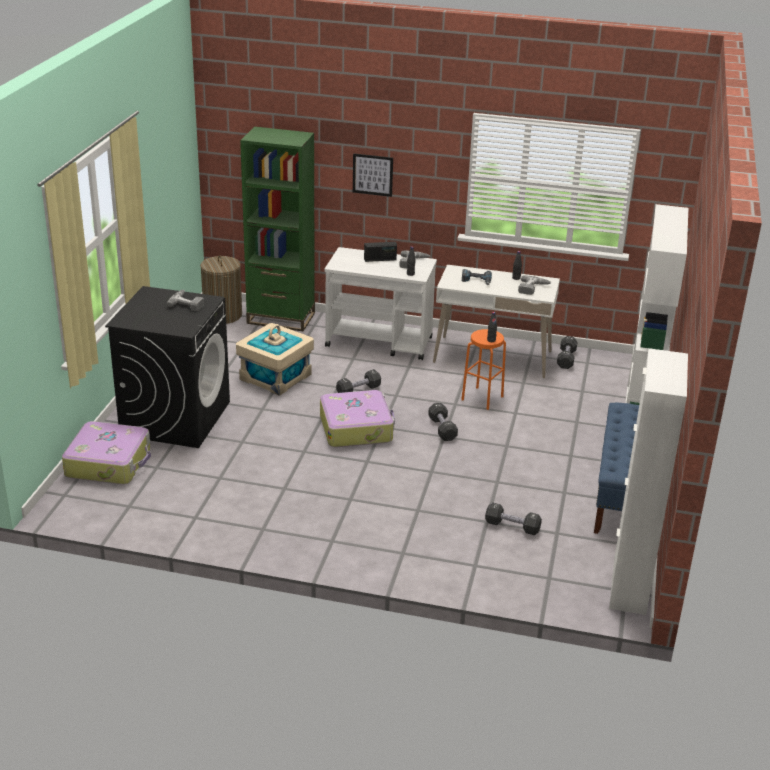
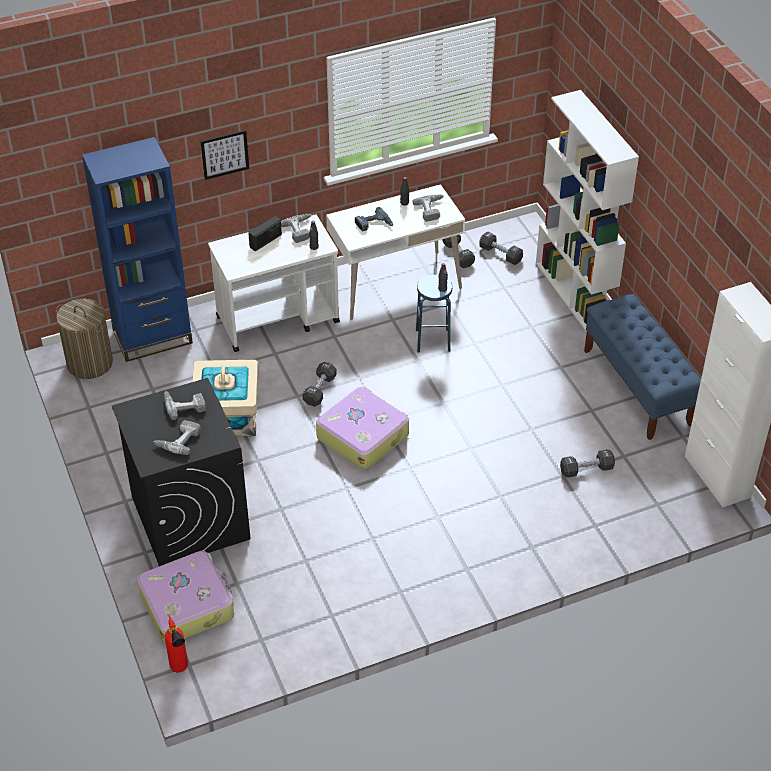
camera: 35 degrees left, 15 degrees up
green bookcase [240,127,315,331] -> blue bookcase [82,137,193,362]
black dumbbell [428,403,458,441] -> black dumbbell moved to [480,231,523,265]
orange stool [461,329,506,410] -> blue stool [416,275,452,353]
none -> power drill [153,420,201,455]
none -> fire extinguisher [165,615,188,672]

